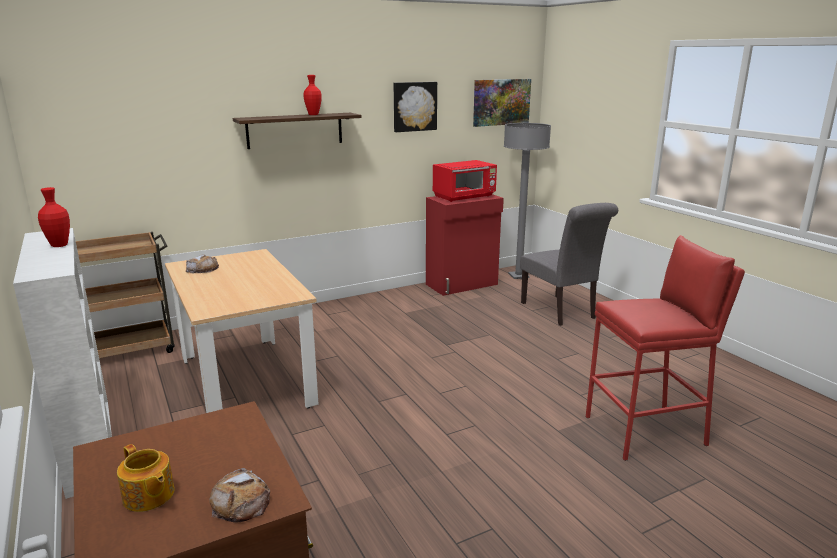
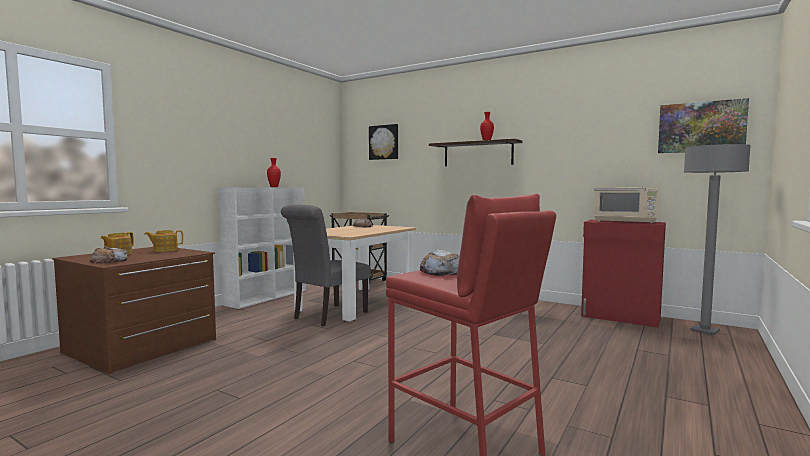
camera: 60 degrees right, 15 degrees down
picture [394,82,437,132] -> picture moved to [369,124,398,160]
red microwave [433,160,497,202] -> beige microwave [594,187,659,224]
grey chair [520,203,618,326] -> grey chair moved to [281,205,371,326]
none -> teapot [144,230,183,252]
none -> bread [420,249,460,276]

